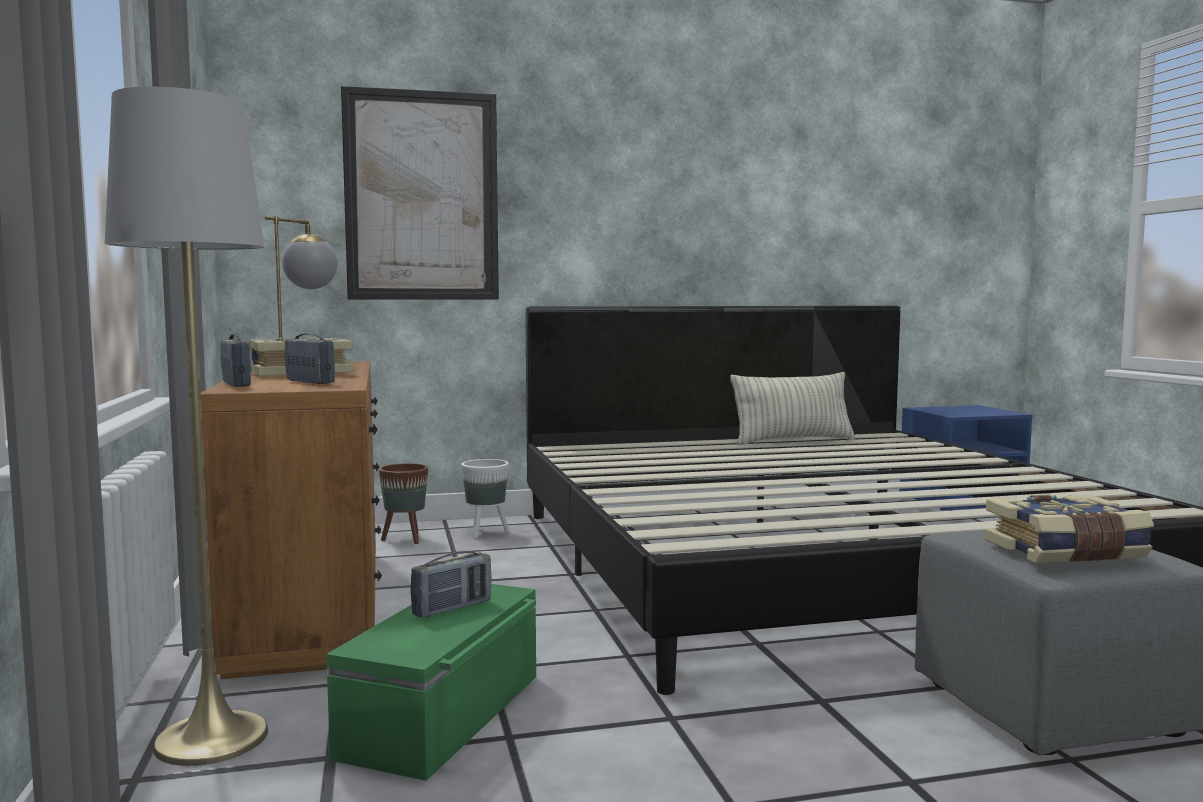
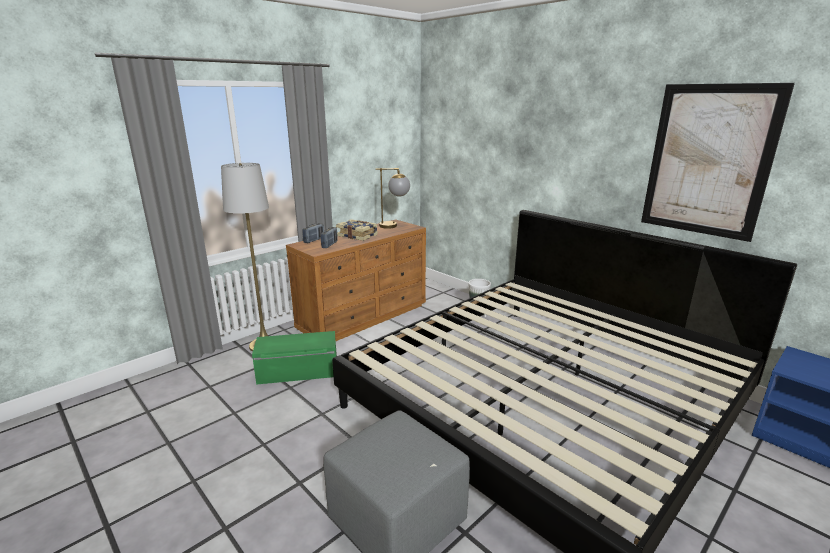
camera: 60 degrees right, 15 degrees up
picture [341,86,499,300] -> picture moved to [641,83,795,242]
brown planter [379,463,428,544] -> none
radio [410,552,491,618] -> none
pillow [730,372,856,445] -> none
book [985,495,1154,563] -> none

